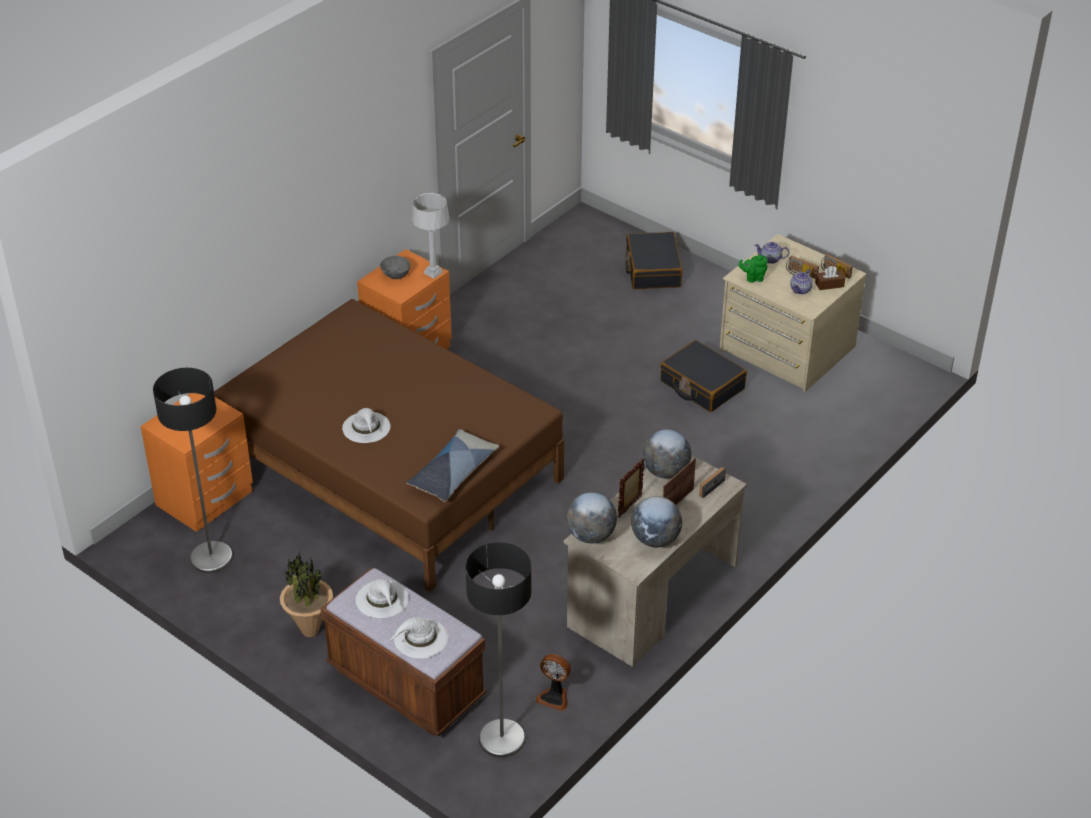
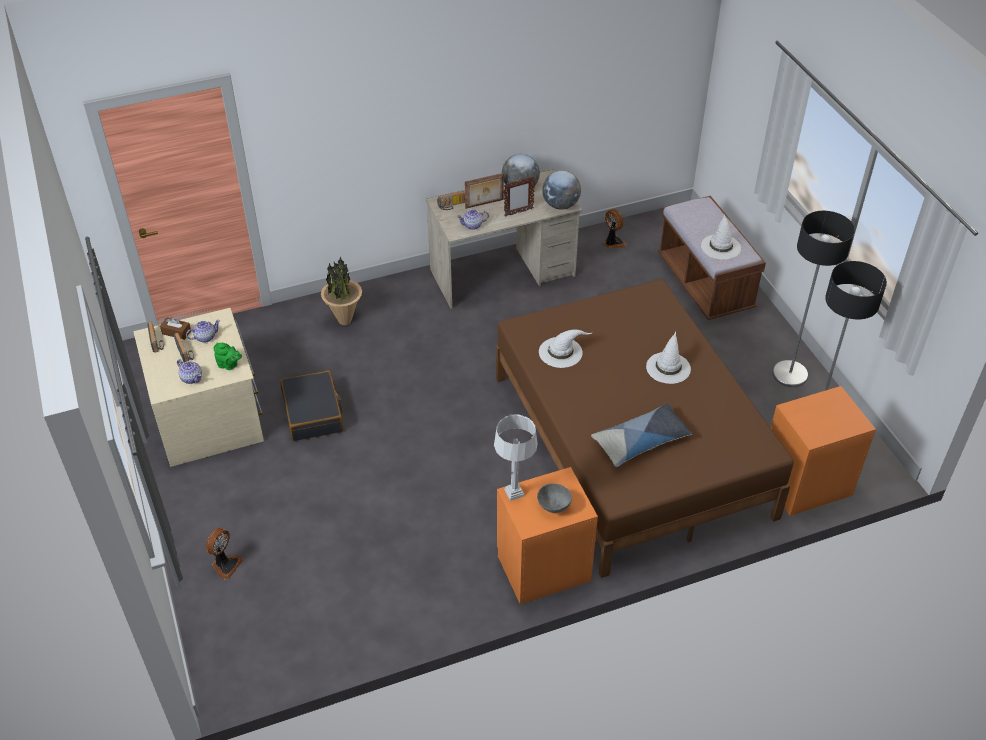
camera: 150 degrees left, 5 degrees up
potted plant [280,552,333,637] -> potted plant moved to [321,256,362,325]
white hat [389,617,448,658] -> white hat moved to [539,329,592,368]
pillow [406,429,499,502] -> pillow moved to [591,403,692,467]
floor lamp [466,542,531,758] -> floor lamp moved to [772,211,855,387]
black suitcase [626,232,683,289] -> fan [206,528,243,579]
globe [642,429,691,479] -> teapot [457,209,489,230]

